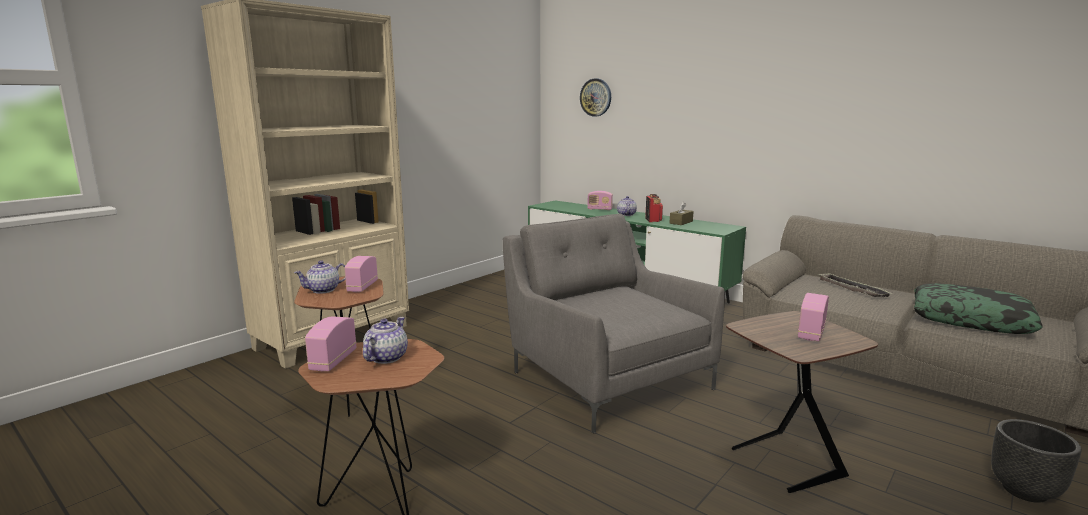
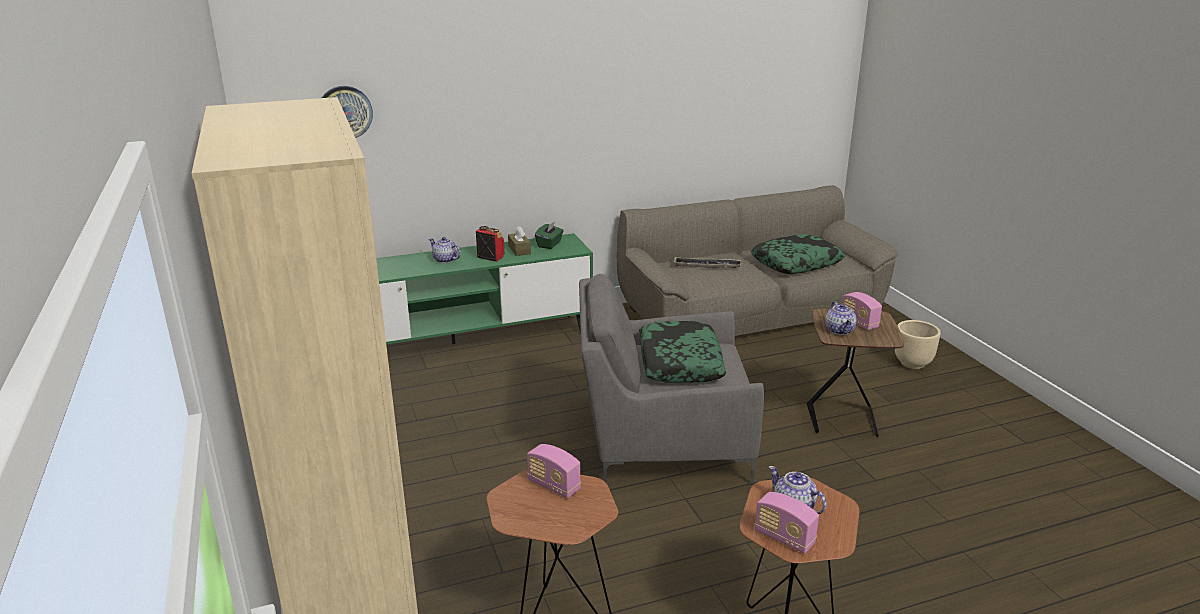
camera: 60 degrees left, 10 degrees up
teapot [294,260,346,294] -> teapot moved to [825,301,857,335]
radio [587,191,613,210] -> none
black planter [991,419,1082,503] -> beige planter [895,320,941,369]
none -> green tissue box [535,222,564,249]
none -> pillow [639,321,726,383]

